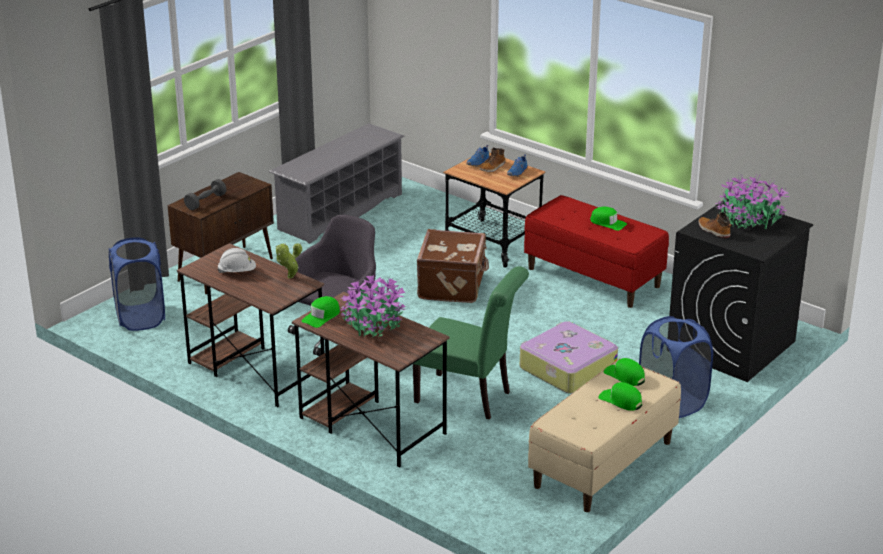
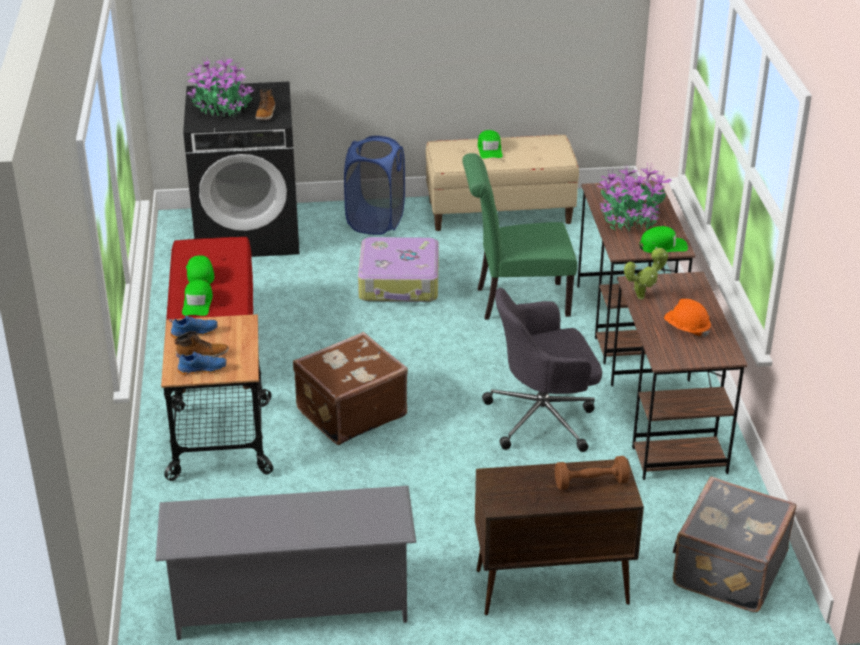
camera: 135 degrees left, 5 degrees up
blue laundry basket [109,237,165,331] -> grey suitcase [673,477,796,612]
grey dumbbell [184,179,226,210] -> brown dumbbell [555,456,629,490]
white hard hat [217,248,256,273] -> orange hard hat [664,299,711,337]
green chair [413,266,529,420] -> green chair turned 75 degrees counterclockwise [462,153,577,320]
green cap [603,358,645,386] -> green cap moved to [182,280,213,316]

